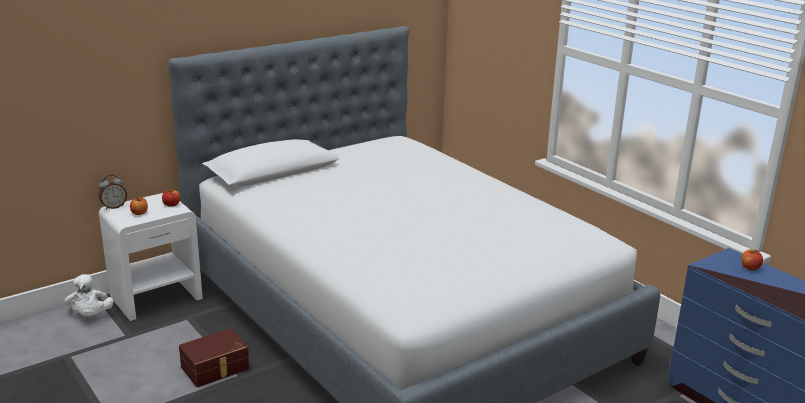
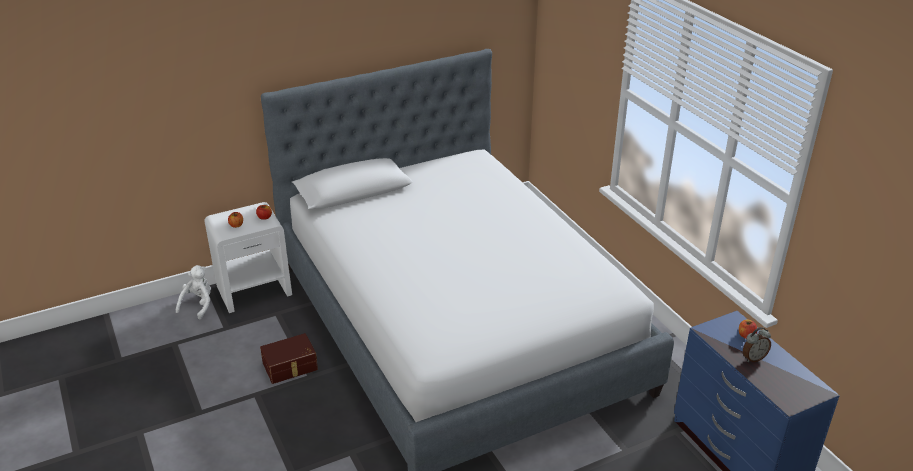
camera: 10 degrees right, 10 degrees up
white plush toy [65,274,114,316] -> white plush toy turned 150 degrees counterclockwise [176,265,211,319]
alarm clock [99,175,127,210] -> alarm clock moved to [743,327,771,362]

